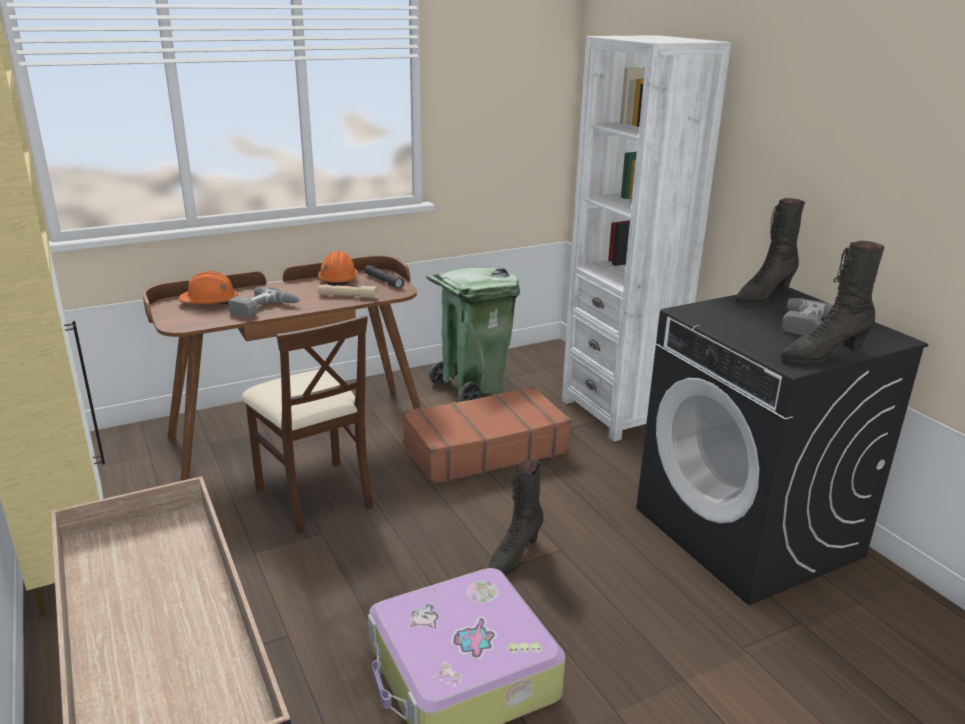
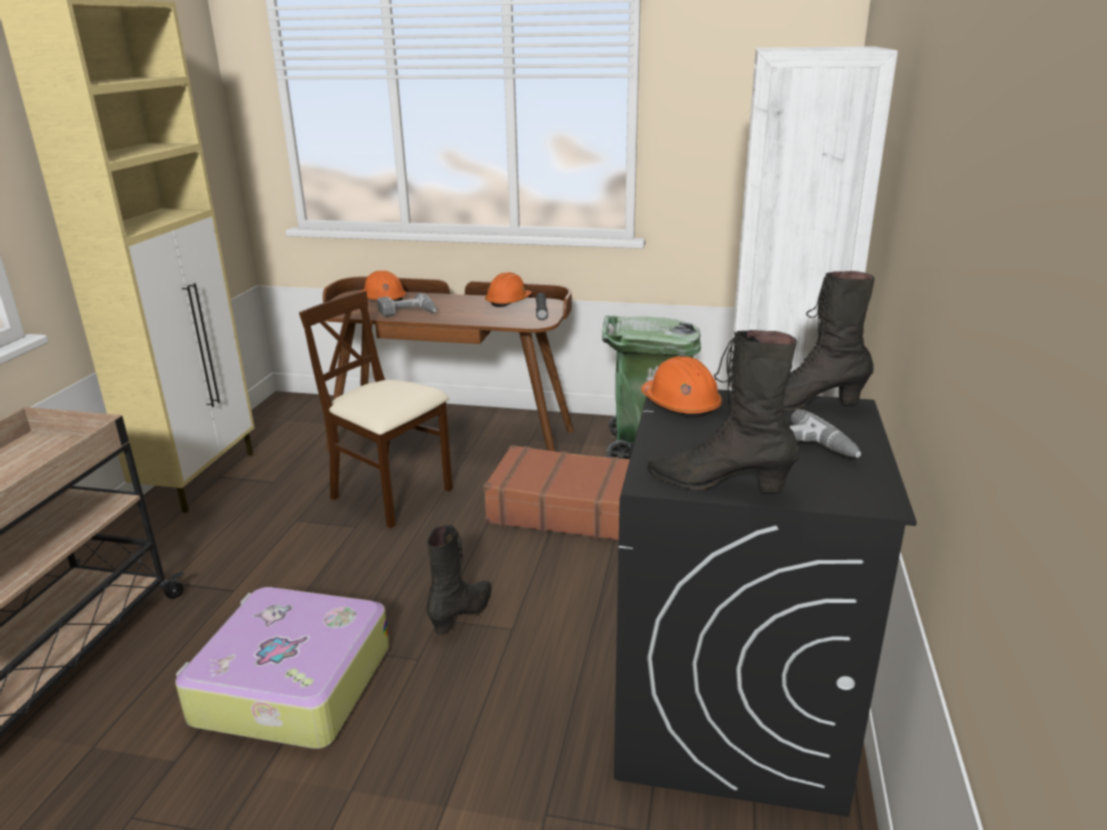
camera: 40 degrees right, 0 degrees up
beige chair [241,315,373,534] -> beige chair turned 120 degrees clockwise [299,291,453,529]
beige flashlight [318,285,378,298] -> none
black boot [489,460,544,576] -> black boot turned 135 degrees clockwise [427,524,492,635]
none -> orange hard hat [641,356,722,418]

